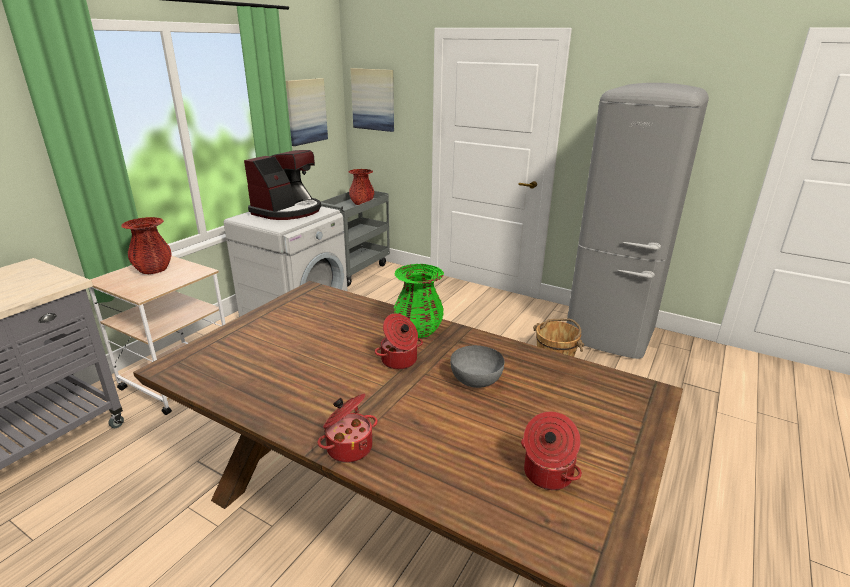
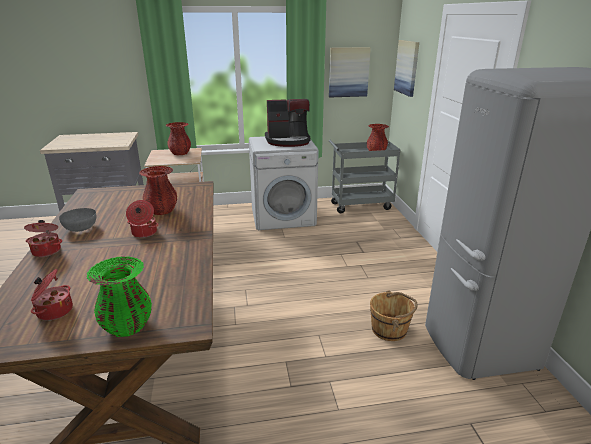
camera: 50 degrees right, 0 degrees up
green vase [394,264,444,338] -> green vase moved to [86,256,152,337]
grey bowl [450,345,504,388] -> grey bowl moved to [59,208,96,232]
none -> red vase [139,166,177,215]

